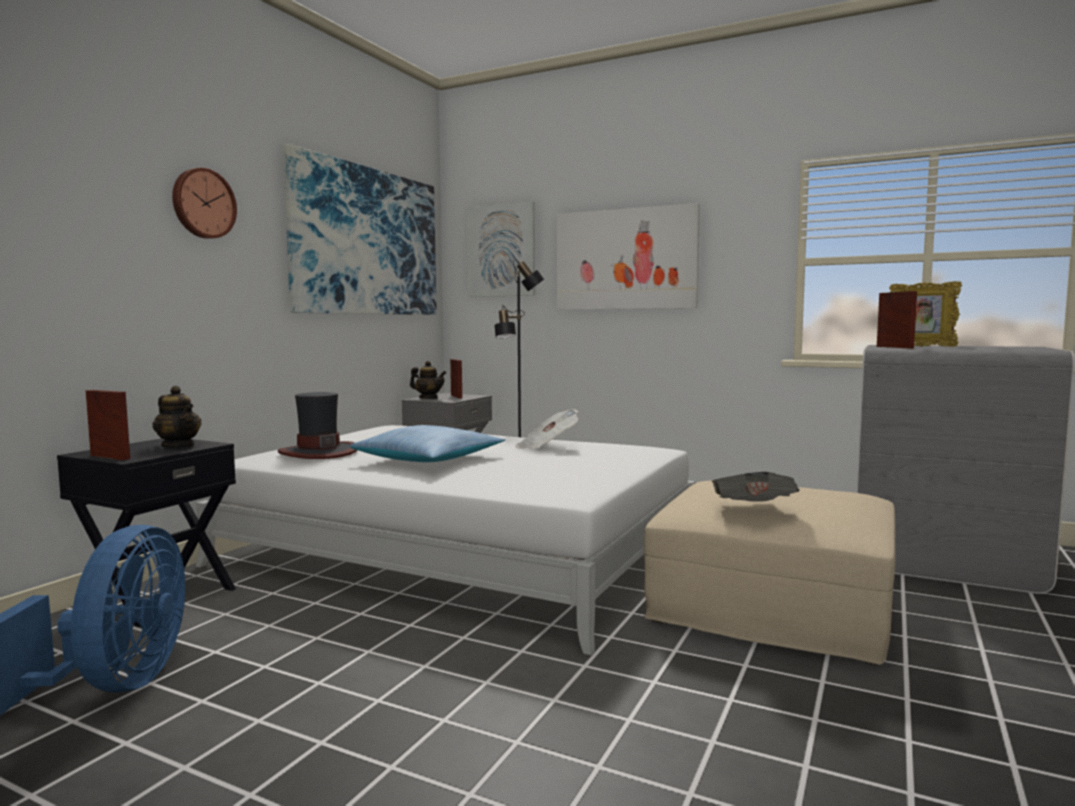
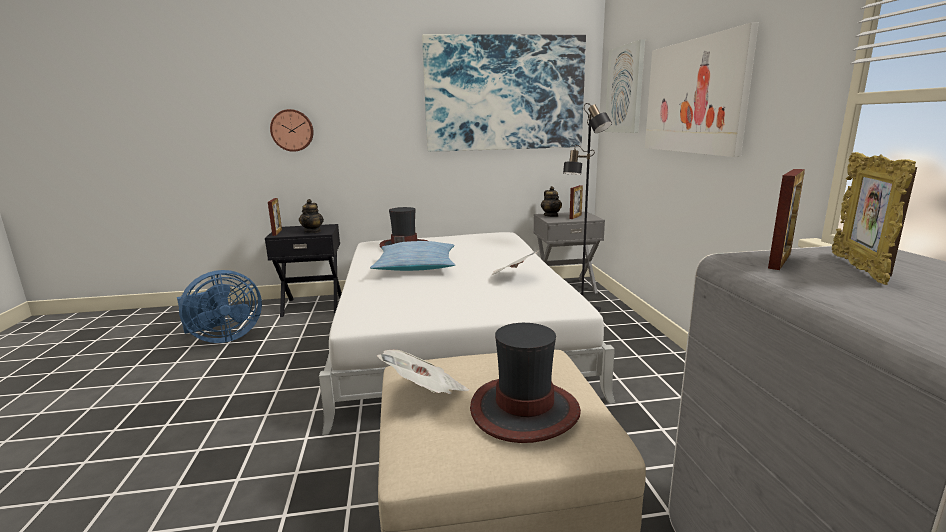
camera: 55 degrees right, 10 degrees up
wall clock [172,168,237,239] -> wall clock moved to [270,109,314,152]
none -> hat [470,323,581,443]

